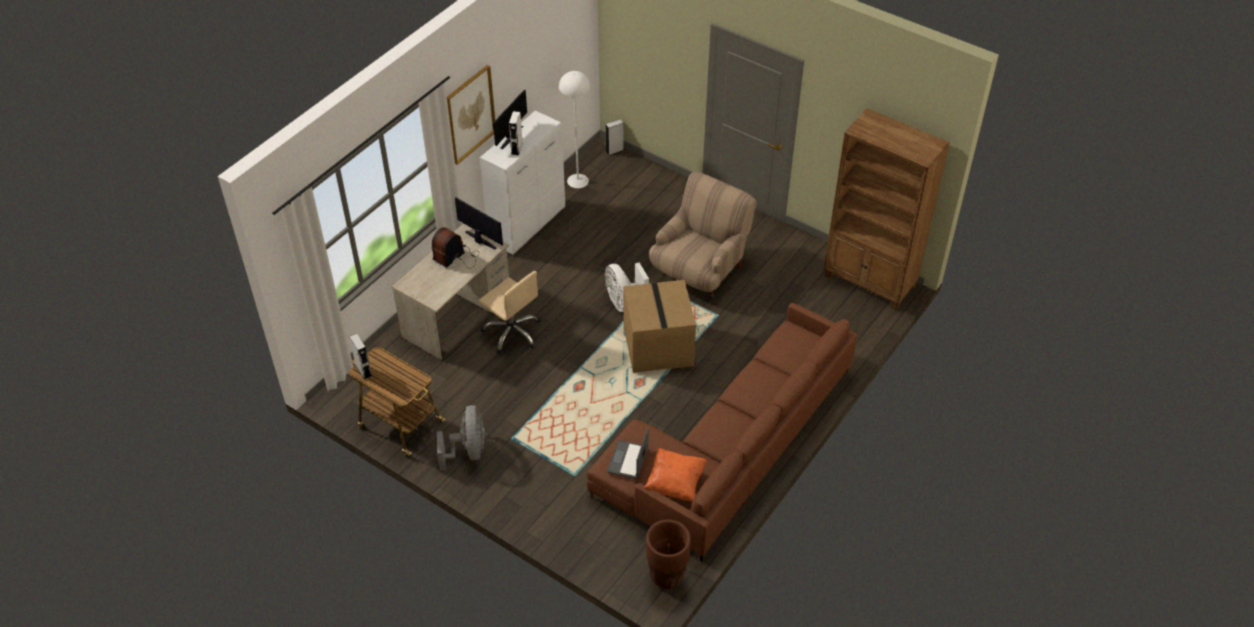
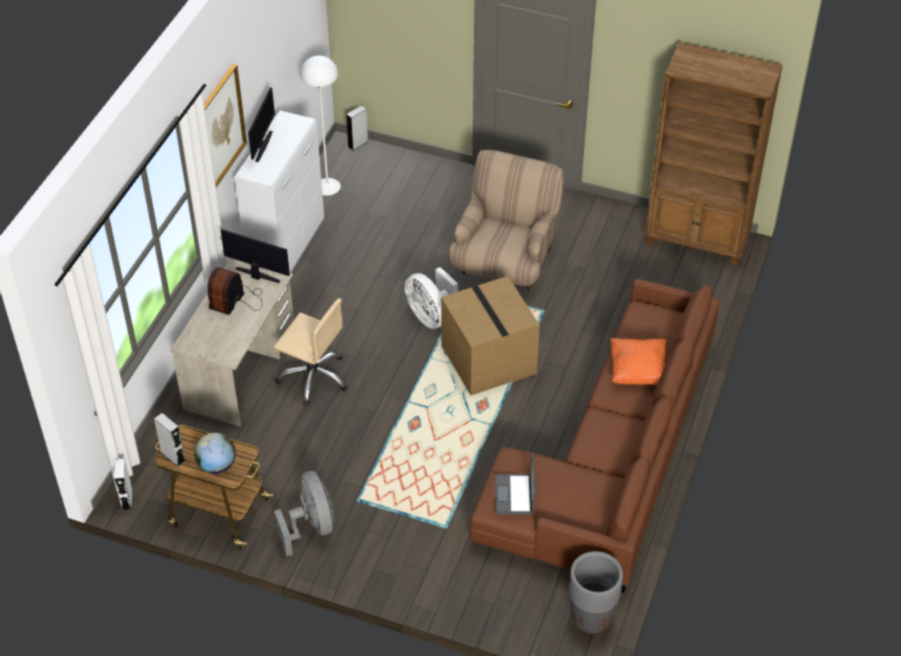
camera: 15 degrees left, 0 degrees up
white speaker [509,111,523,155] -> white speaker moved to [114,458,133,511]
orange pillow [643,448,707,501] -> orange pillow moved to [610,338,666,385]
brown planter [646,520,691,589] -> grey planter [569,551,623,633]
none -> globe [194,433,236,474]

